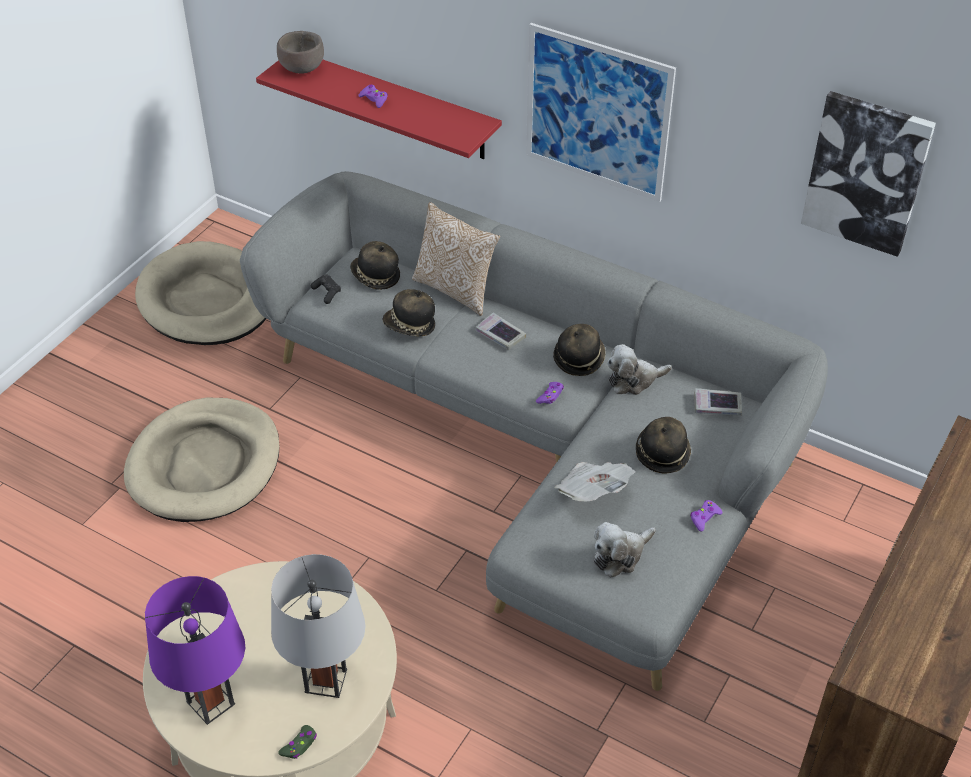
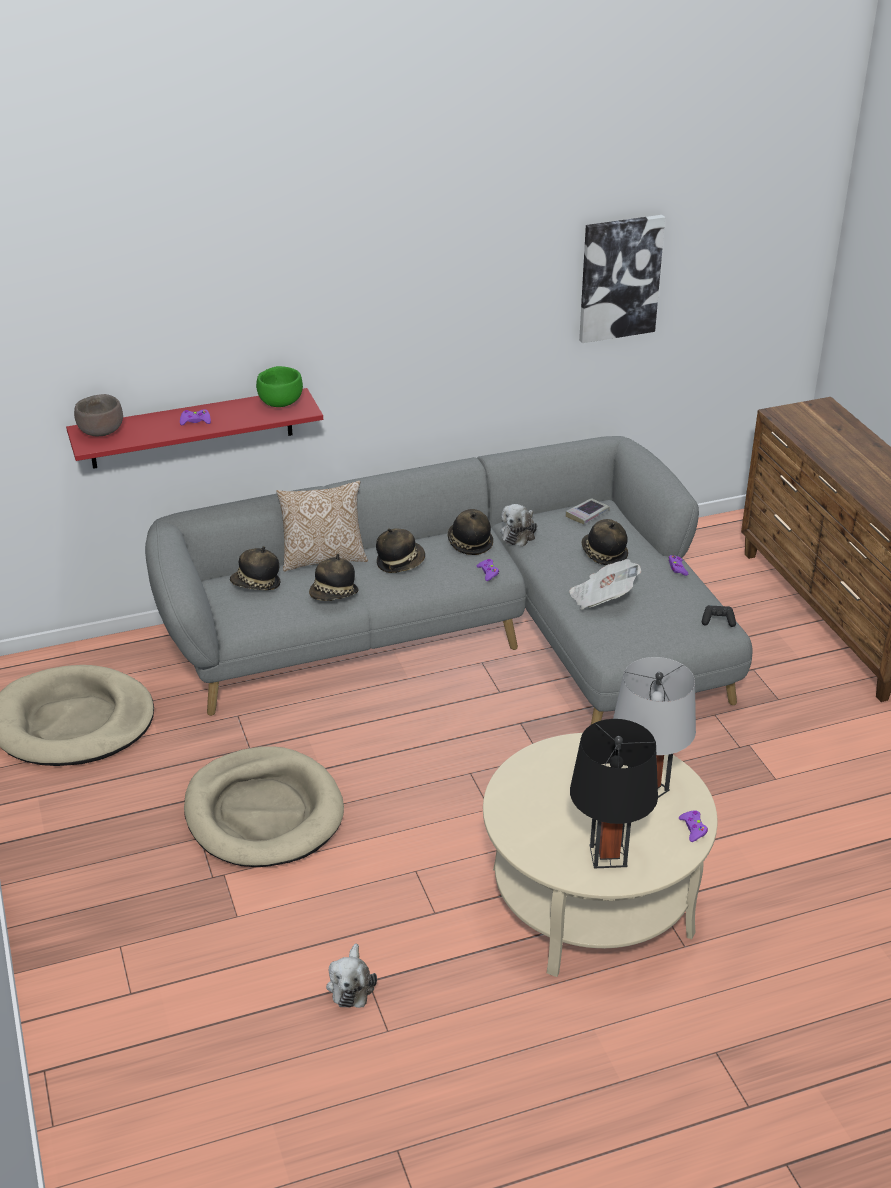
camera: 50 degrees left, 10 degrees down
purple table lamp [145,576,245,725] -> black table lamp [570,719,658,869]
green game controller [278,725,317,759] -> purple game controller [679,810,708,842]
black game controller [311,274,341,304] -> black game controller moved to [702,605,736,627]
book [475,312,526,350] -> hat [376,528,425,573]
picture [526,23,676,202] -> none
plush toy [594,522,656,578] -> plush toy moved to [326,943,377,1008]
none -> green bowl [256,366,303,407]

